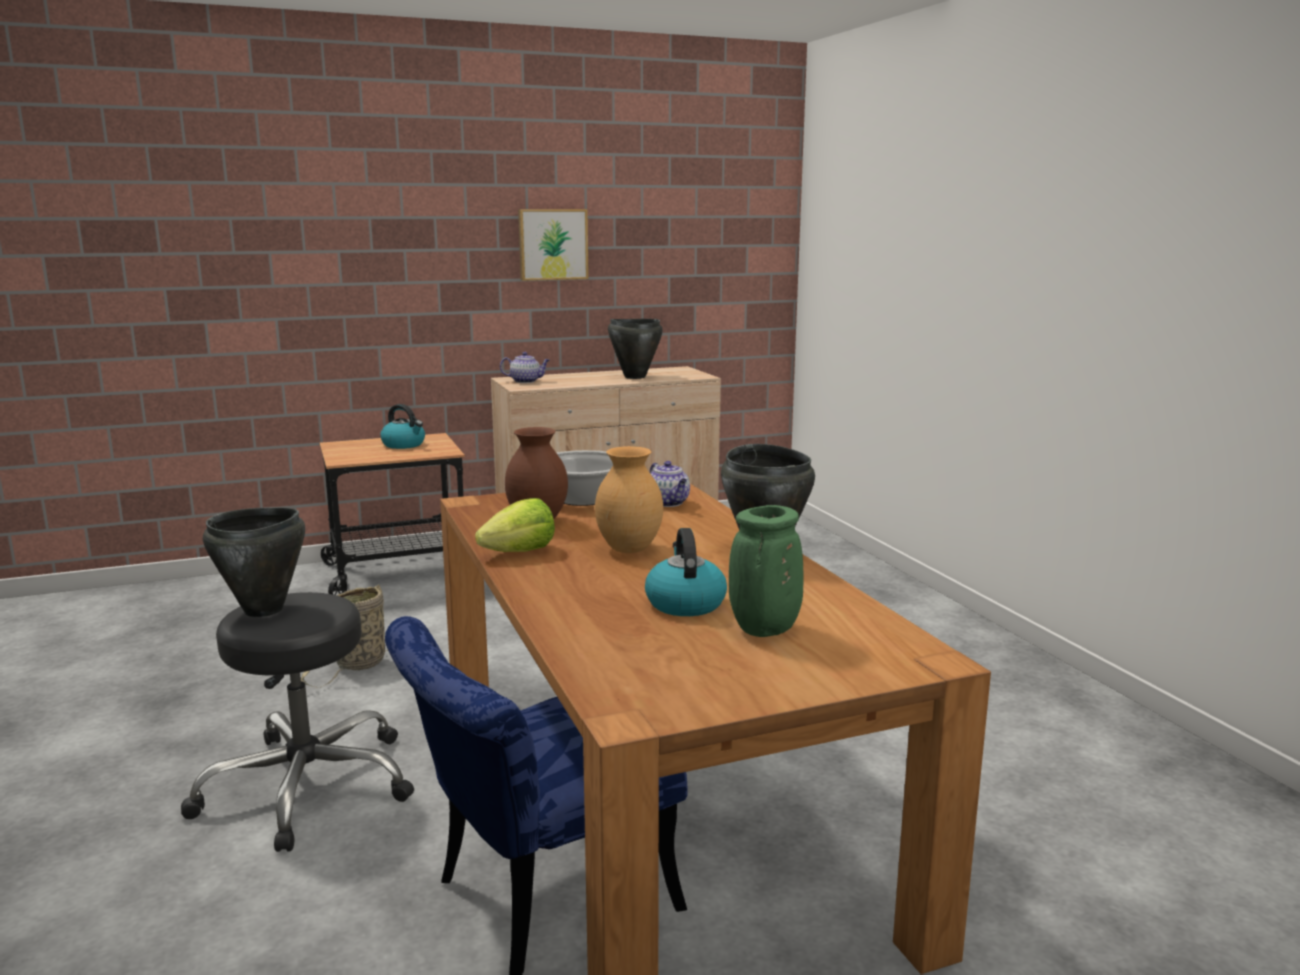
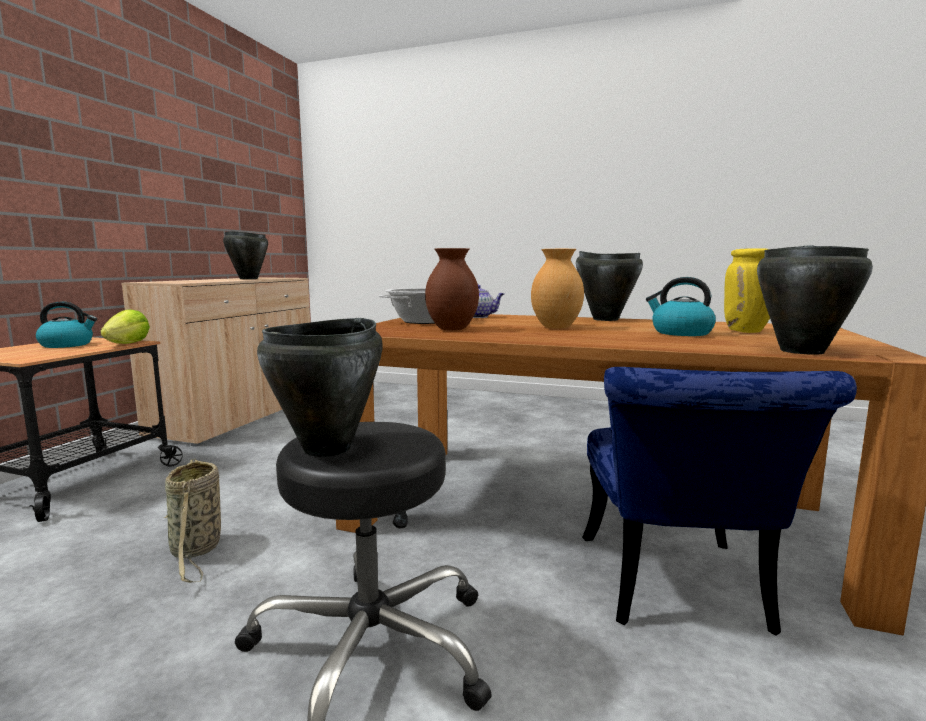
camera: 50 degrees left, 5 degrees down
lettuce [475,498,555,552] -> lettuce moved to [100,309,150,344]
teapot [500,352,550,383] -> none
picture [518,209,589,281] -> none
green vase [729,505,803,637] -> yellow vase [724,248,770,333]
none -> black cooking pot [757,245,873,355]

